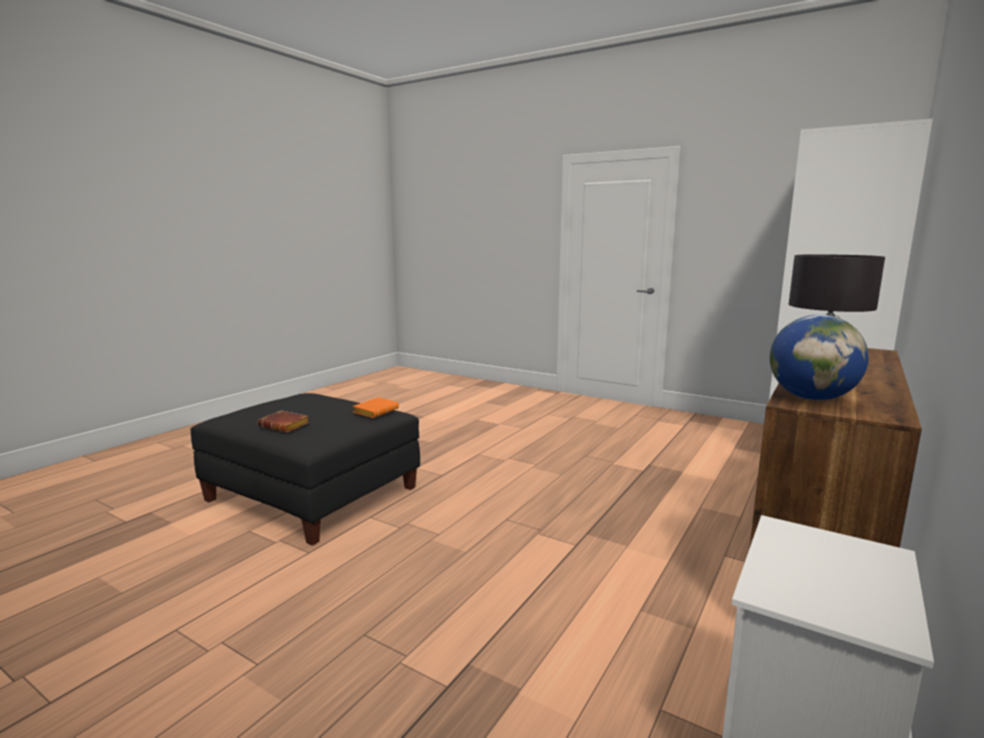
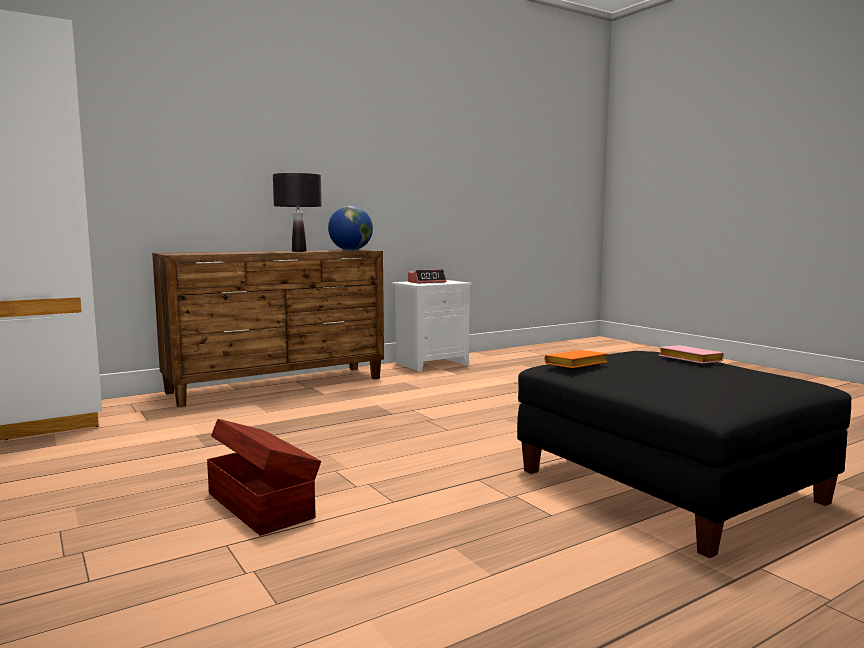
camera: 155 degrees left, 5 degrees down
brown book [258,410,310,433] -> pink book [659,345,724,364]
none -> brown storage box [207,419,321,536]
none -> alarm clock [408,269,446,284]

